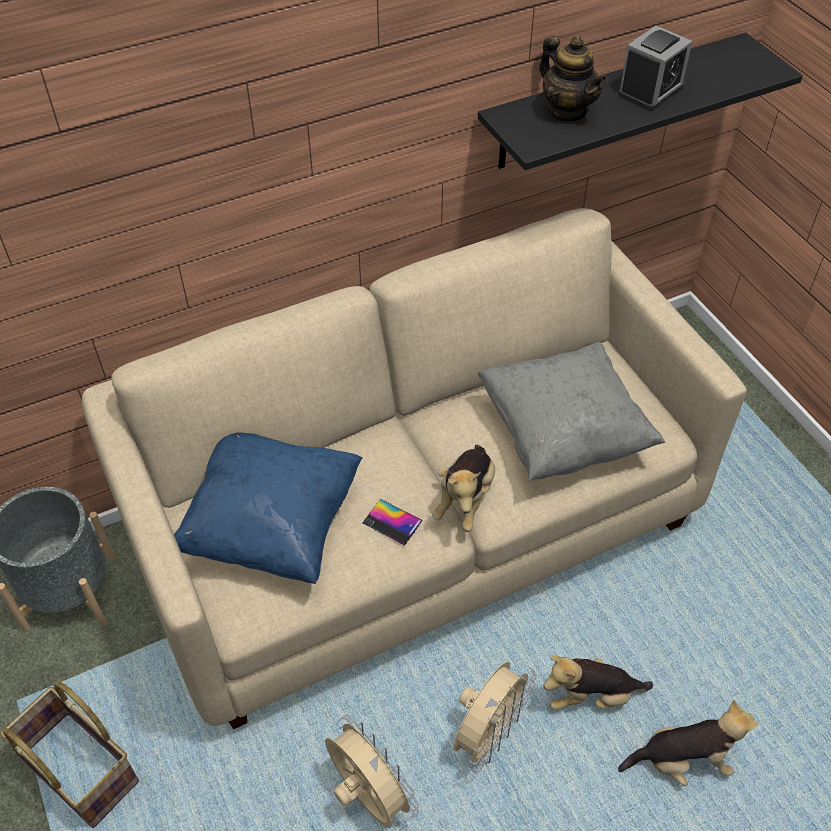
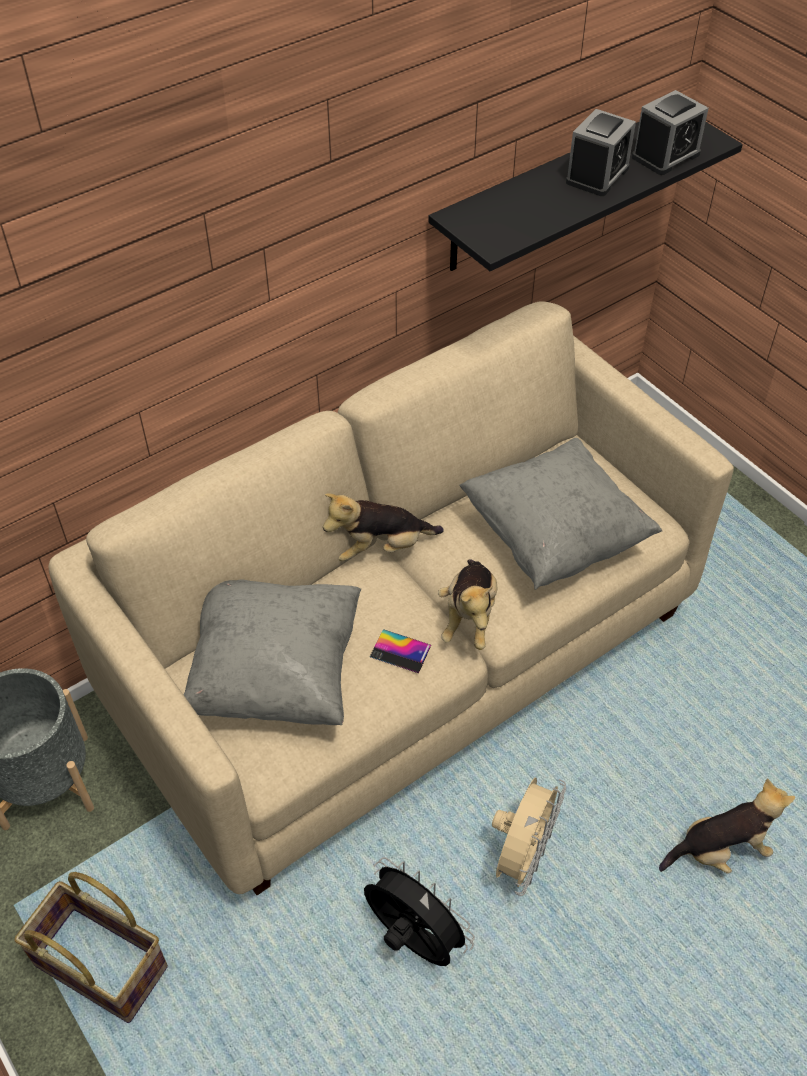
camera: 10 degrees left, 0 degrees up
blue pillow [174,433,363,584] -> grey pillow [183,580,361,725]
beige fan [325,714,419,828] -> black fan [364,857,475,966]
teapot [539,36,607,122] -> none
plush toy [543,655,653,710] -> plush toy moved to [323,494,444,561]
none -> alarm clock [632,90,709,175]

